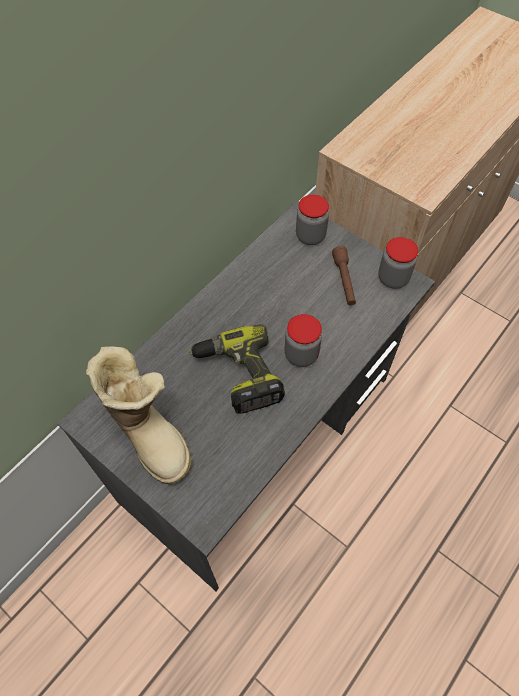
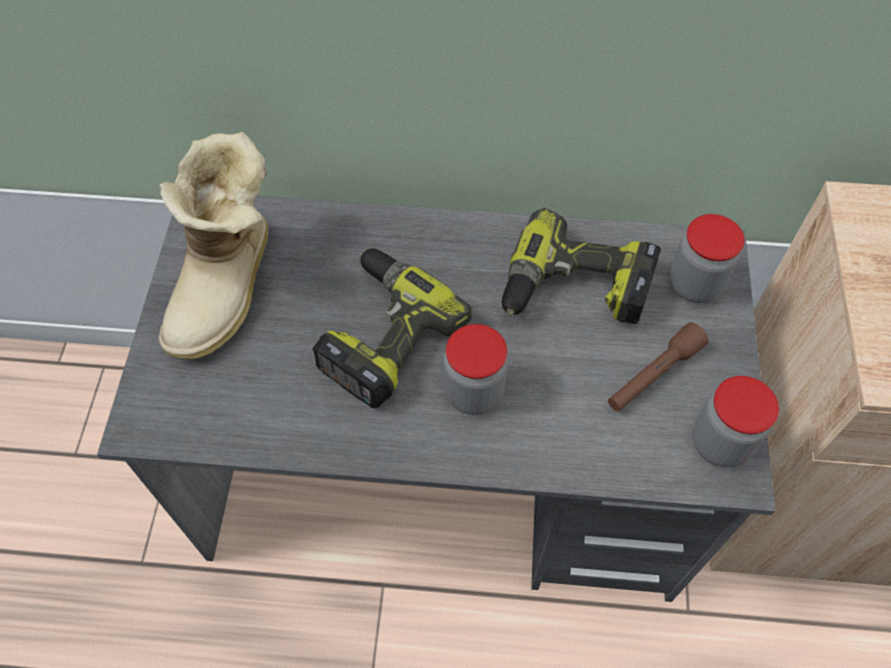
camera: 55 degrees right, 0 degrees up
none -> power drill [501,208,661,324]

